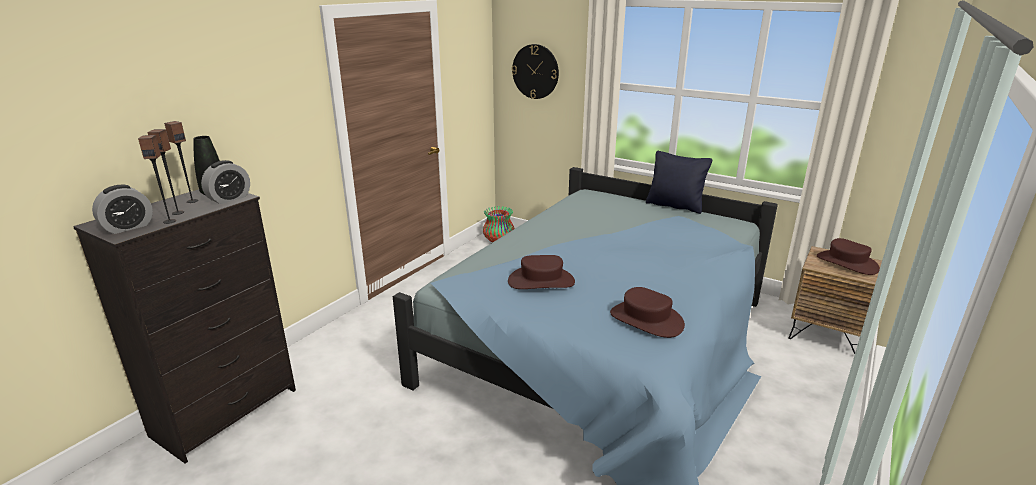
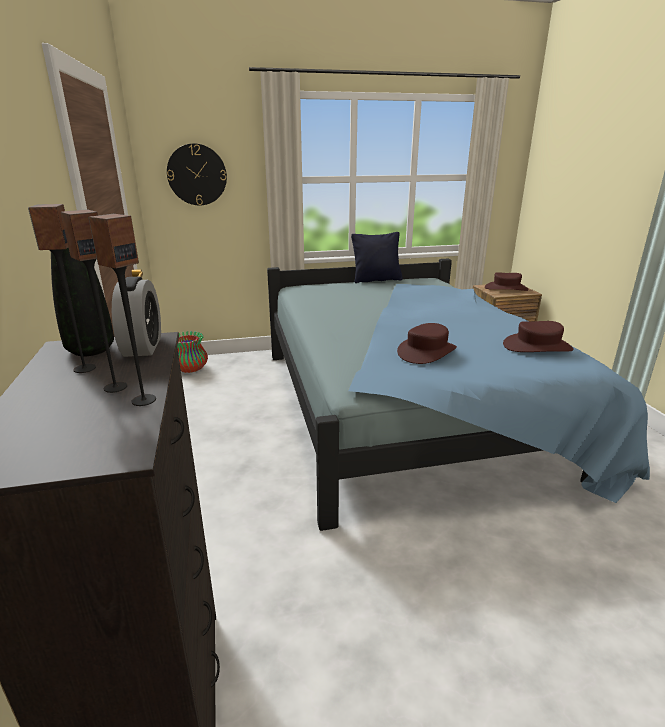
camera: 45 degrees left, 0 degrees up
alarm clock [92,185,153,234] -> none

